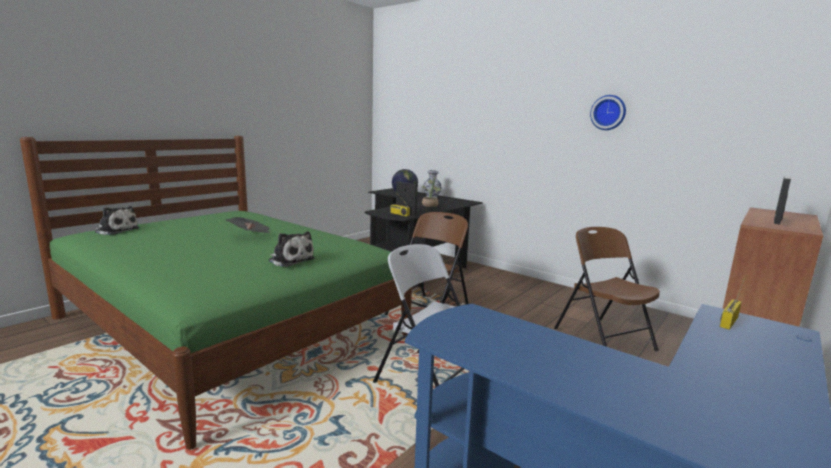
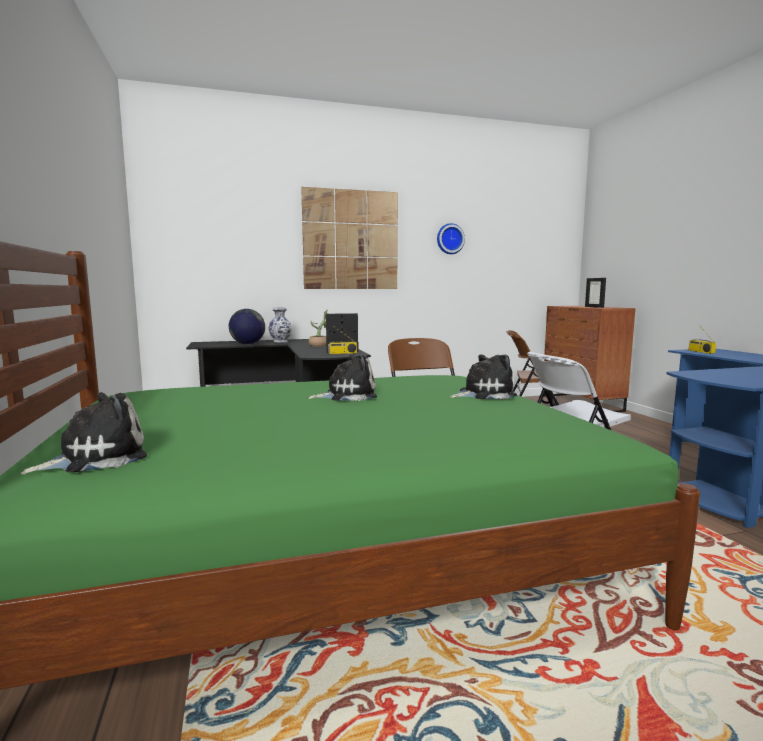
camera: 55 degrees left, 5 degrees down
newspaper [226,217,270,233] -> plush toy [308,355,377,401]
none -> picture [301,187,398,289]

